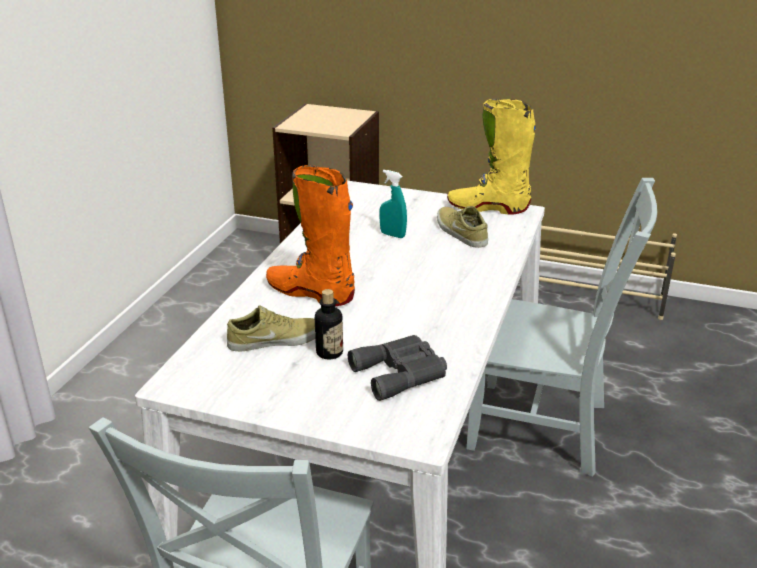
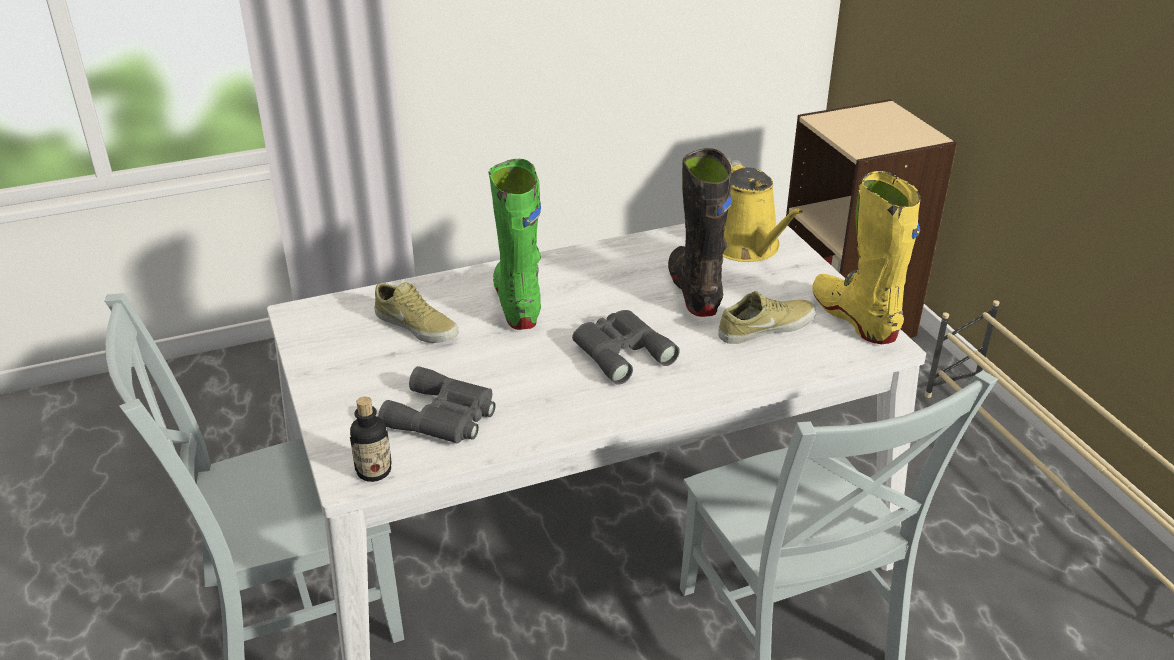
camera: 50 degrees right, 5 degrees up
orange boot [266,165,355,306] -> green boot [488,159,541,330]
bottle [315,289,343,359] -> bottle moved to [350,396,392,482]
turquoise spray bottle [379,170,407,238] -> black boot [668,148,732,317]
beige shoe [437,206,488,248] -> beige shoe turned 45 degrees clockwise [718,291,816,344]
none -> grey binoculars [572,310,680,385]
none -> yellow watering can [723,160,804,262]

